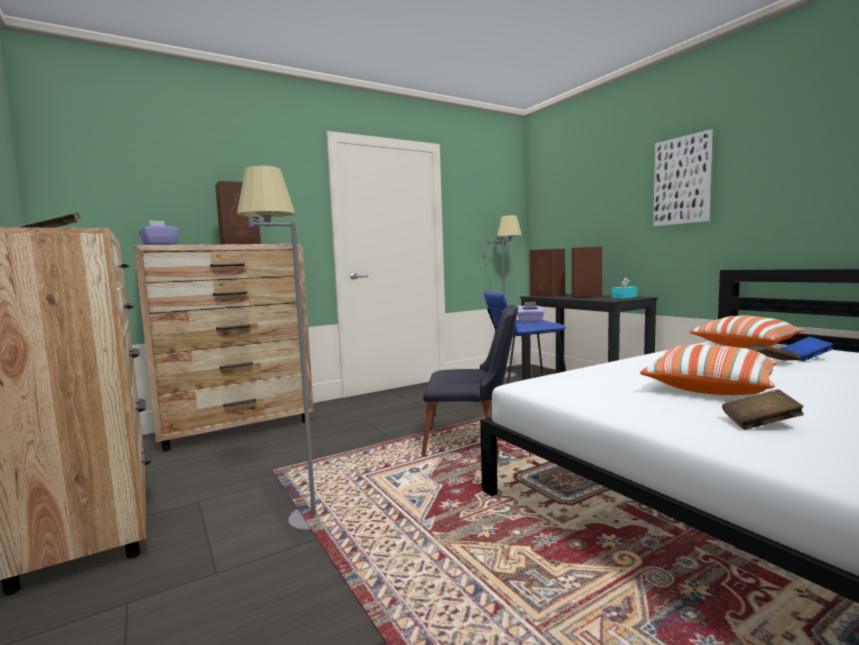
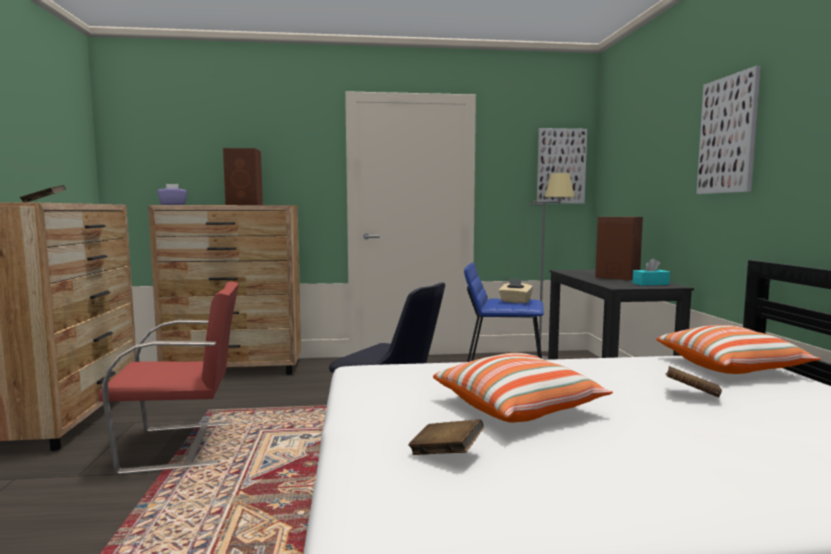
camera: 25 degrees right, 0 degrees up
grey floor lamp [237,166,316,531] -> red chair [99,281,239,475]
purple tissue box [517,302,544,322] -> beige tissue box [499,279,533,303]
brown speaker [529,249,565,297] -> none
blue book [781,337,833,361] -> none
none -> picture [537,128,587,203]

